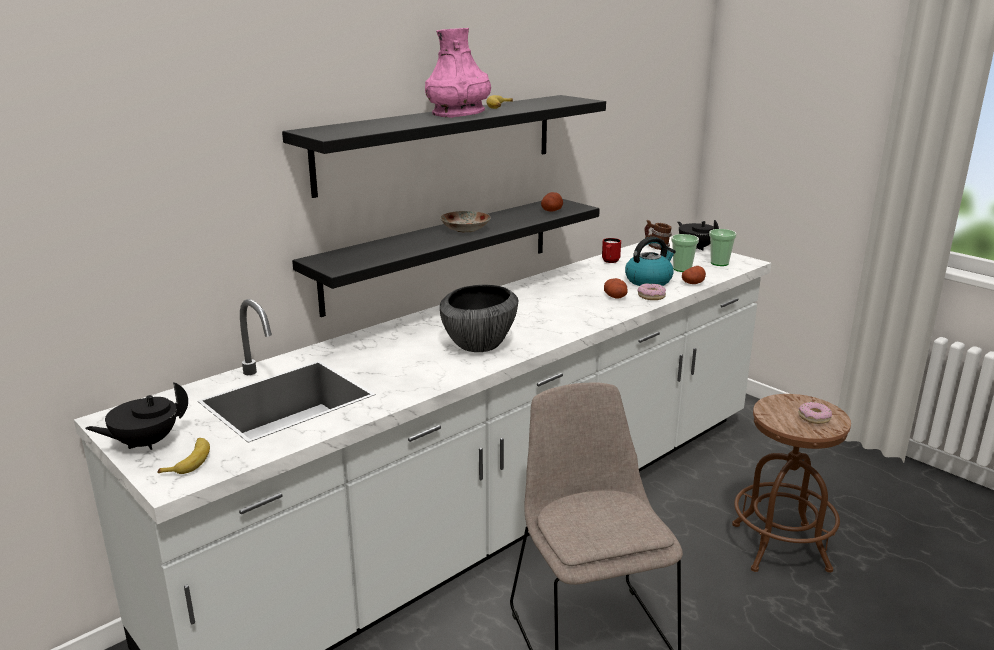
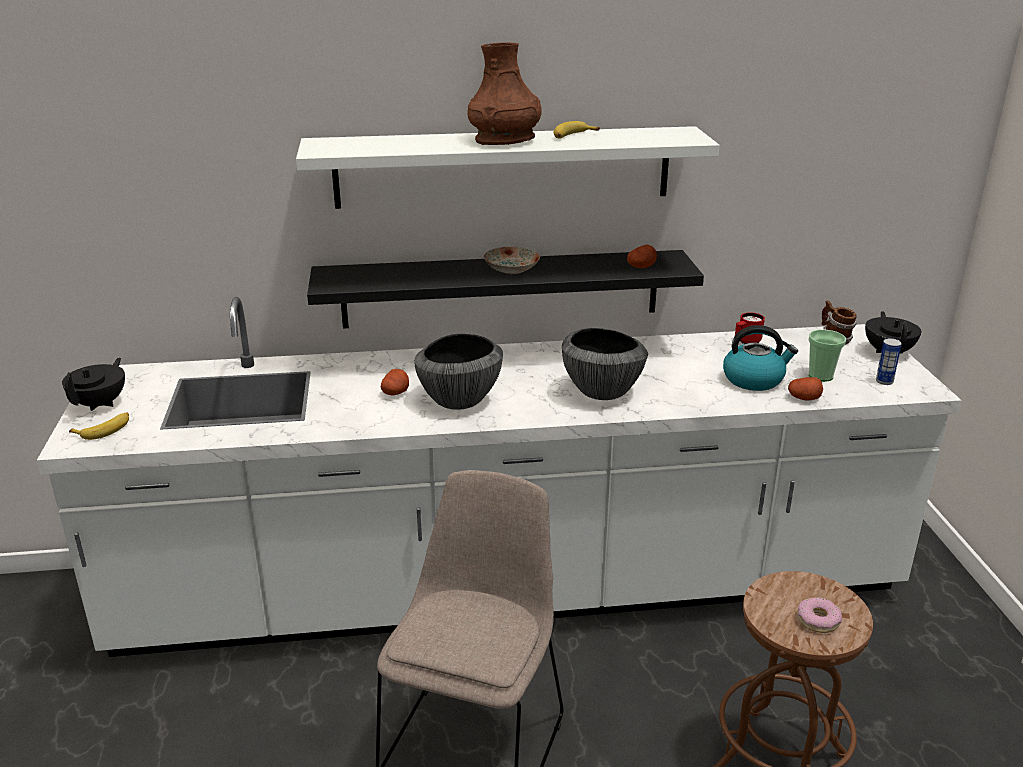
camera: 35 degrees right, 5 degrees up
black teapot [85,382,188,450] -> black teapot turned 105 degrees clockwise [62,358,125,411]
black shelf [282,95,606,198] -> white shelf [296,126,720,209]
pink vase [425,28,491,118] -> brown vase [467,42,542,145]
potato [604,278,628,299] -> potato moved to [381,369,409,395]
donut [637,283,666,300] -> none
cup [709,229,737,266] -> can [876,338,902,385]
none -> bowl [562,328,648,400]

